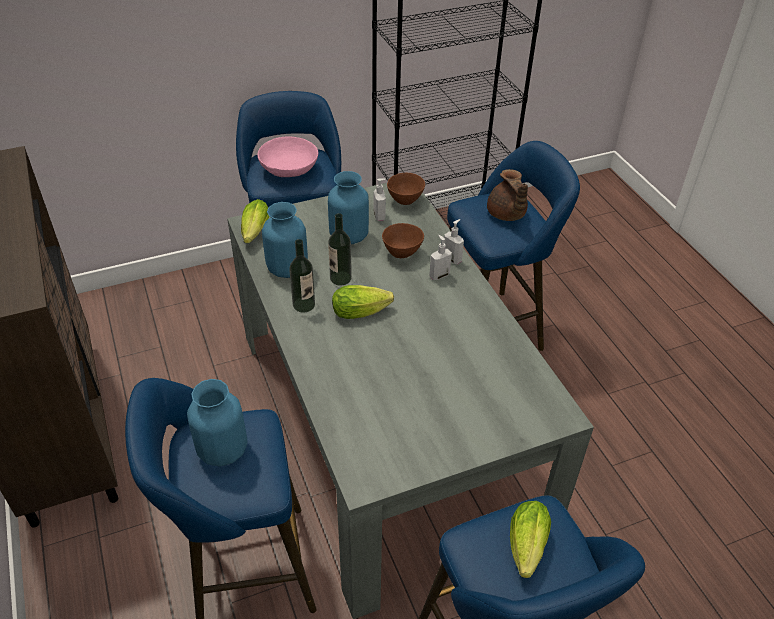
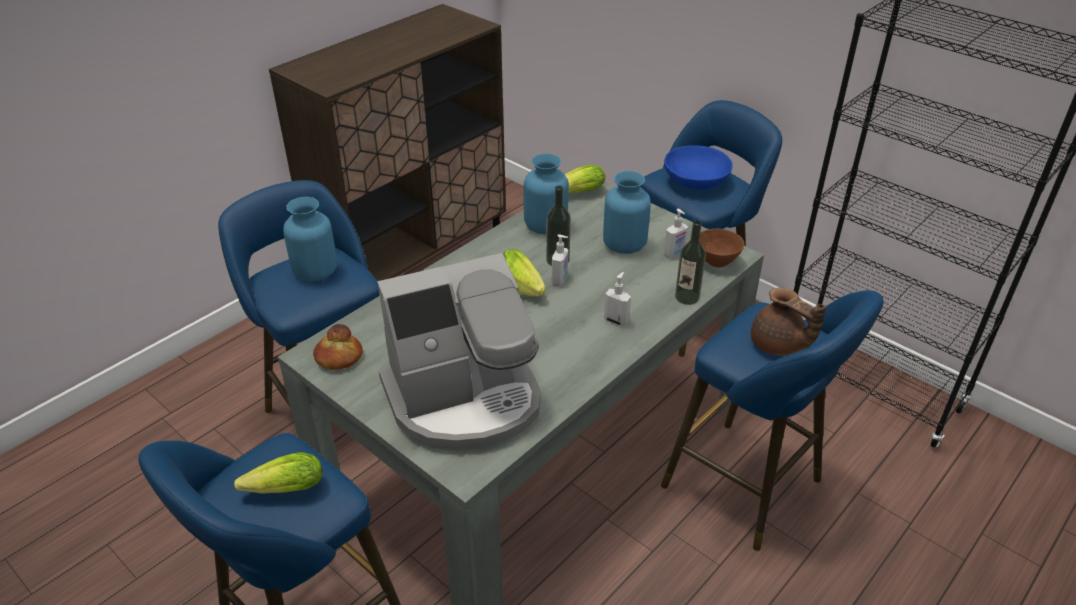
camera: 65 degrees right, 5 degrees down
pink bowl [257,136,318,177] -> blue bowl [664,145,733,190]
bottle [289,239,315,312] -> bottle moved to [675,220,706,305]
brown bowl [382,223,424,258] -> none
soap dispenser [444,219,464,264] -> soap dispenser moved to [552,234,568,286]
brown teapot [487,169,528,221] -> brown teapot turned 90 degrees counterclockwise [751,288,827,356]
none -> bread [313,324,363,370]
none -> coffee machine [377,253,541,451]

